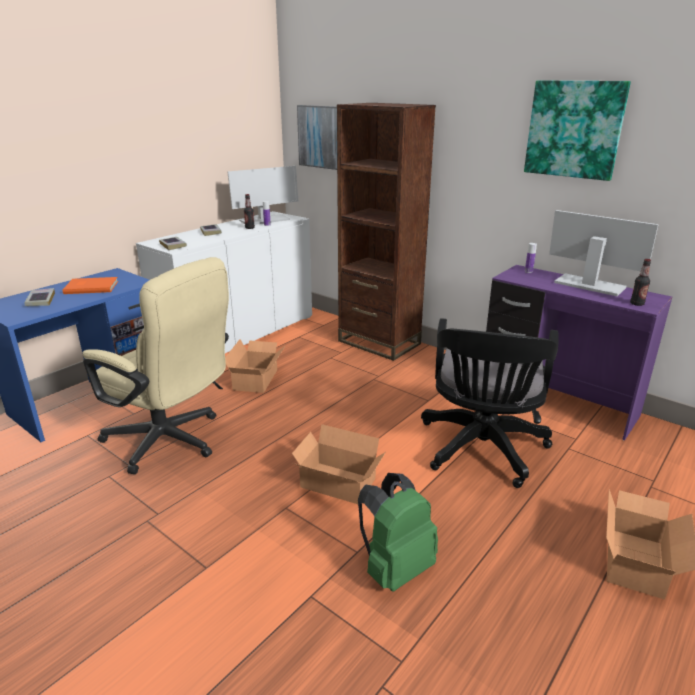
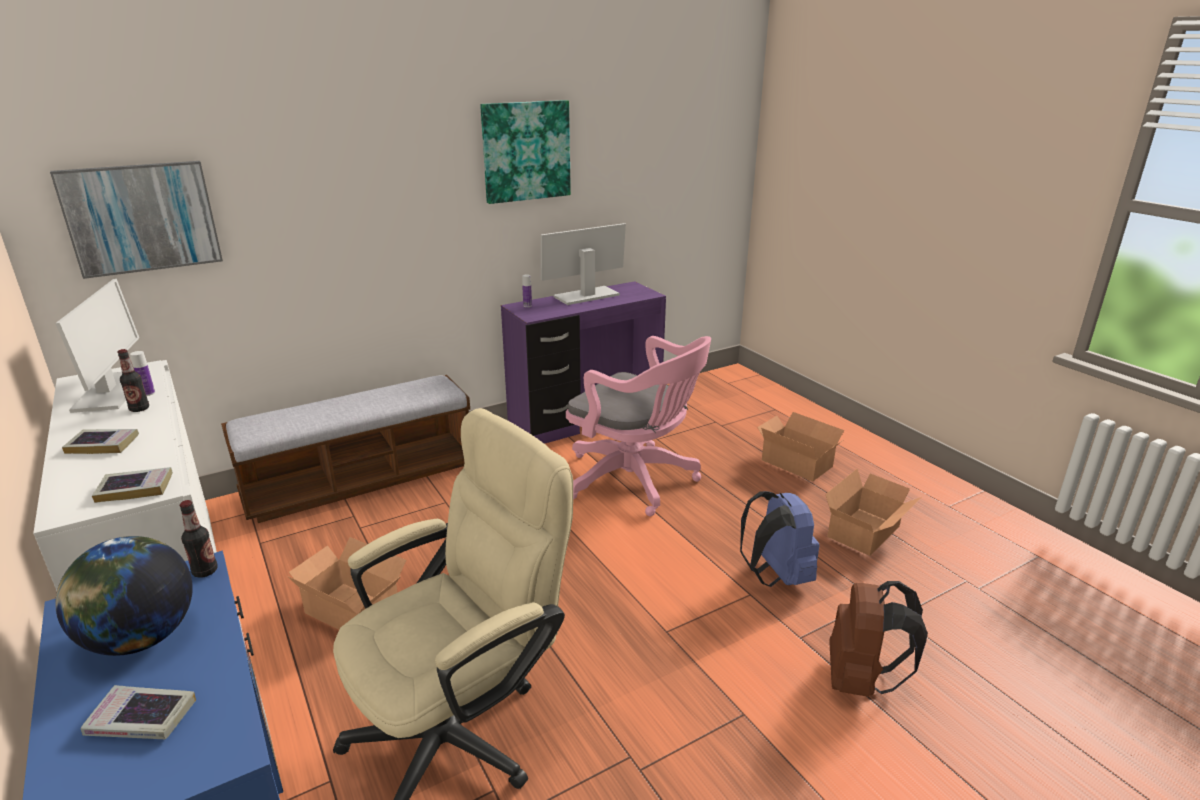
camera: 70 degrees left, 0 degrees up
orange book [62,277,118,294] -> globe [55,536,193,656]
cardboard box [292,424,386,504] -> cardboard box moved to [825,468,922,556]
brown bookcase [337,103,436,361] -> bench [221,375,470,523]
green backpack [358,473,438,592] -> blue backpack [740,491,819,587]
black office chair [421,318,559,488] -> pink office chair [566,336,711,516]
bottle [630,259,651,306] -> bottle moved to [180,500,218,578]
none -> brown backpack [829,581,928,697]

